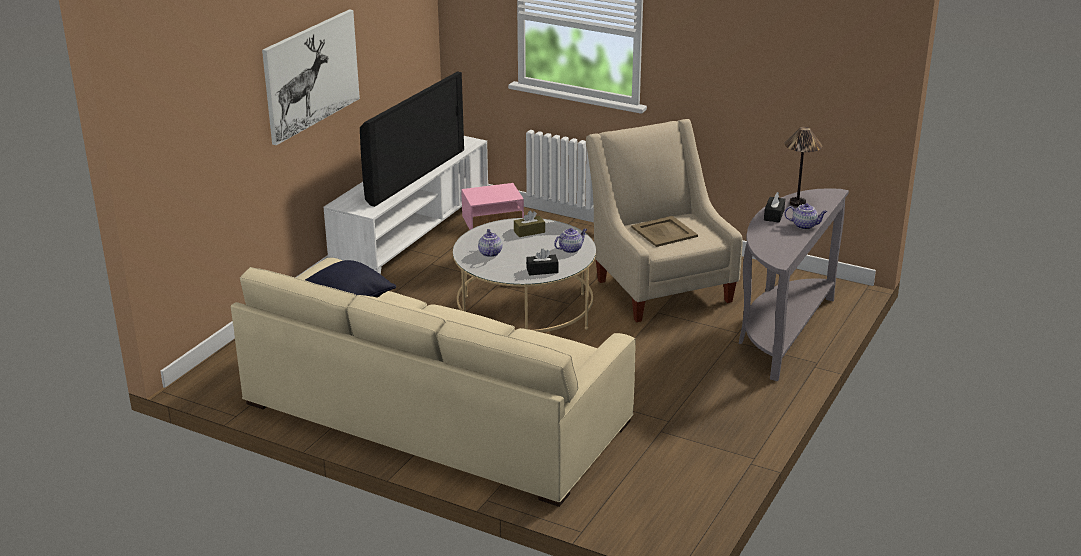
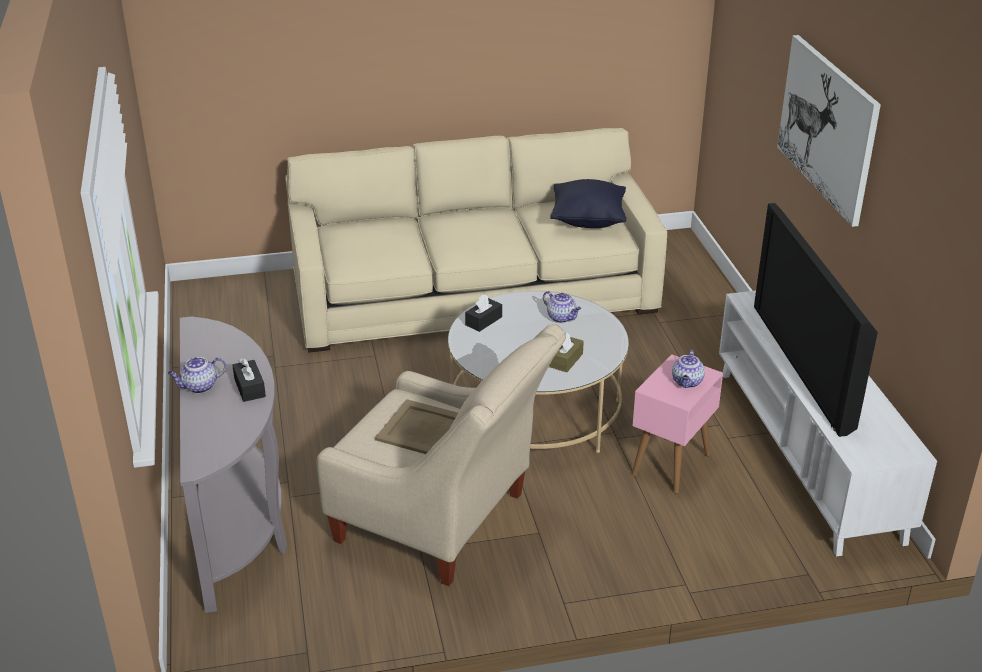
camera: 140 degrees right, 5 degrees up
teapot [554,228,587,253] -> teapot moved to [672,350,705,388]
table lamp [784,127,823,207] -> none

